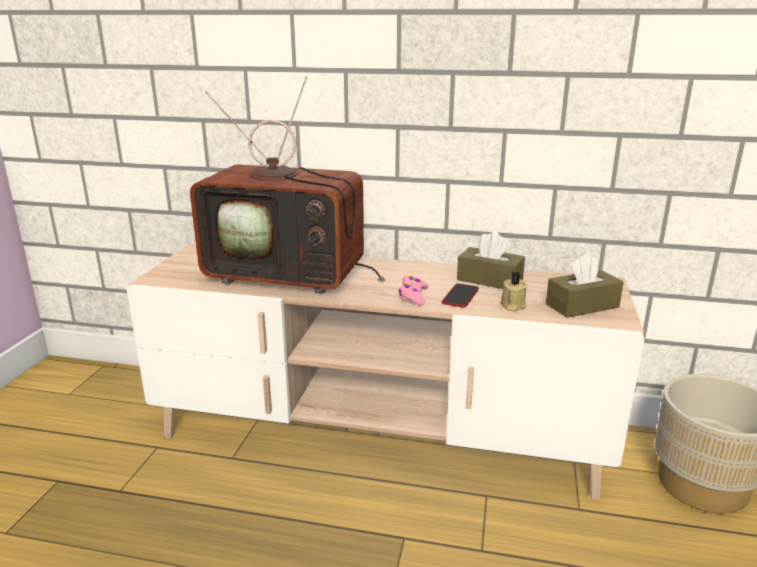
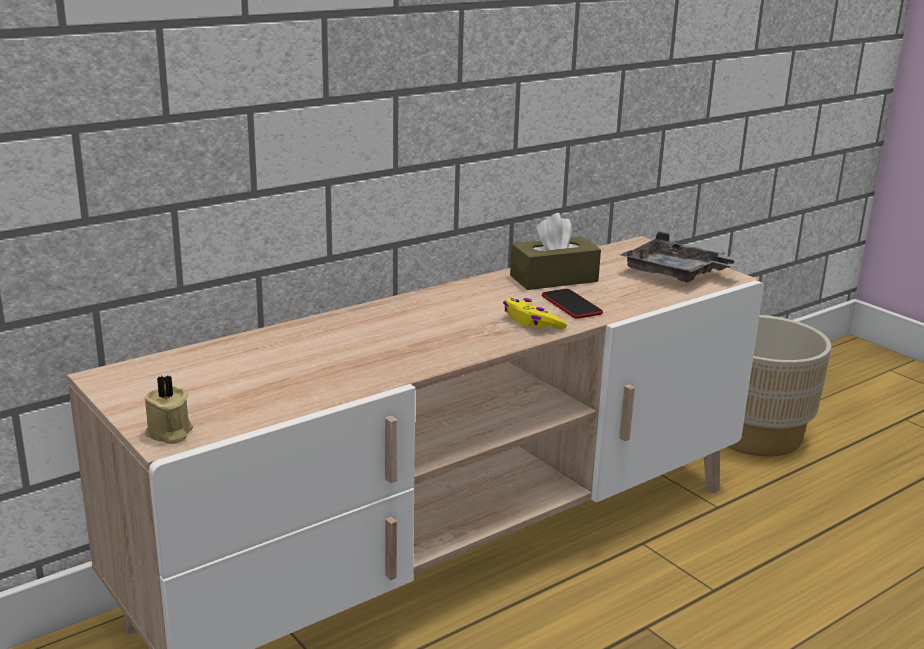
camera: 50 degrees left, 0 degrees up
television [190,77,385,294] -> none
pink game controller [399,275,428,306] -> yellow game controller [503,298,567,330]
beige candle [500,272,528,311] -> beige candle moved to [145,375,193,444]
brown tissue box [546,253,624,318] -> grey tray [620,232,744,283]

